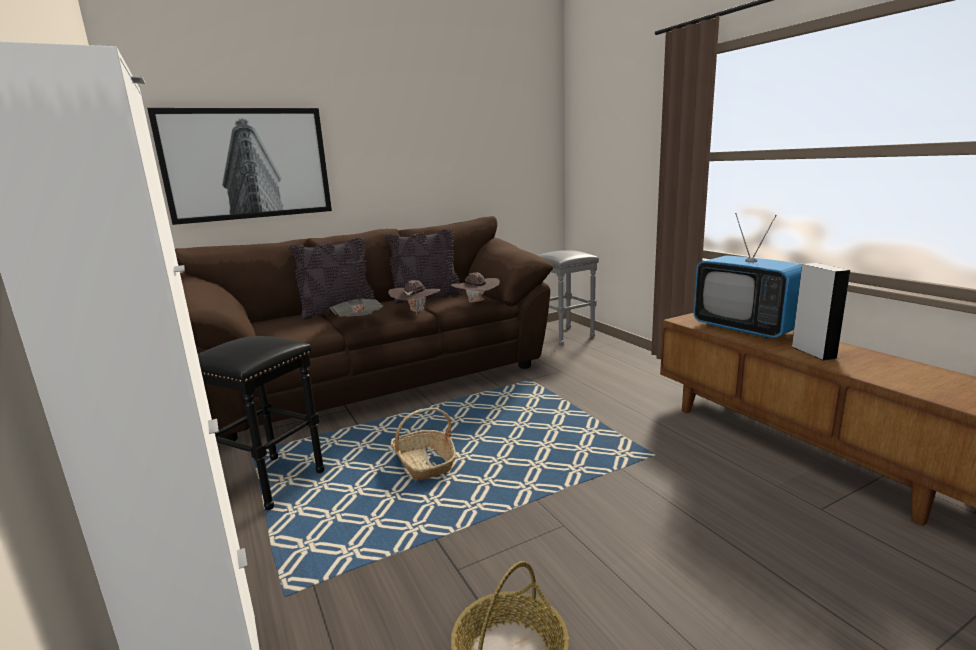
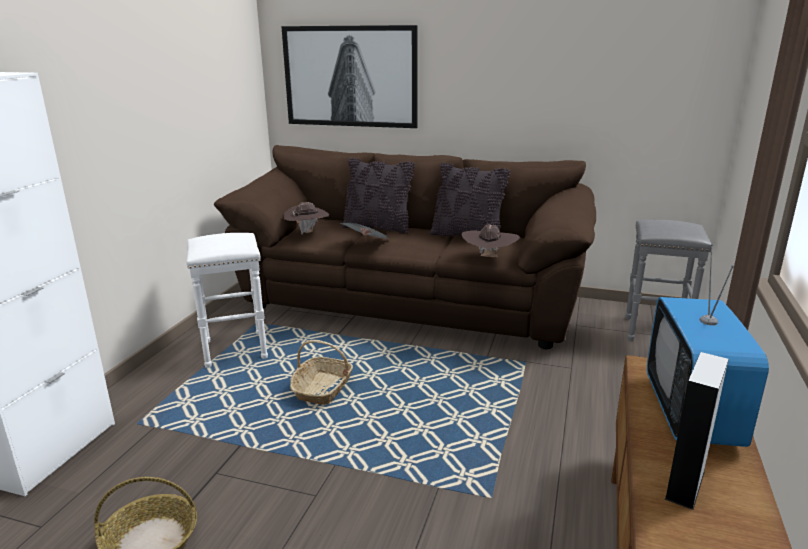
camera: 45 degrees right, 5 degrees up
black stool [198,336,324,510] -> white stool [186,233,268,368]
brown hat [388,280,440,314] -> brown hat moved to [283,202,329,234]

